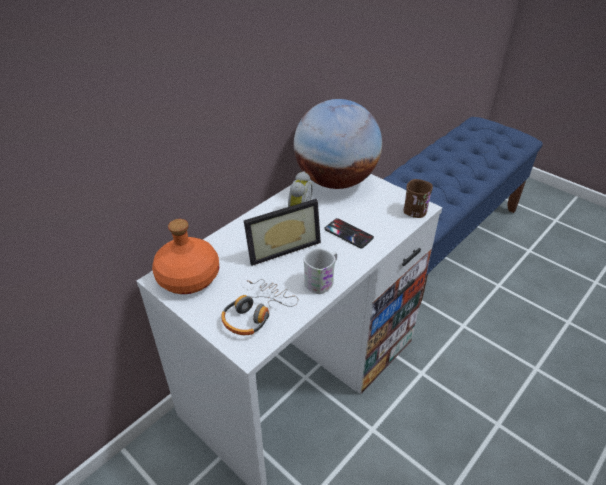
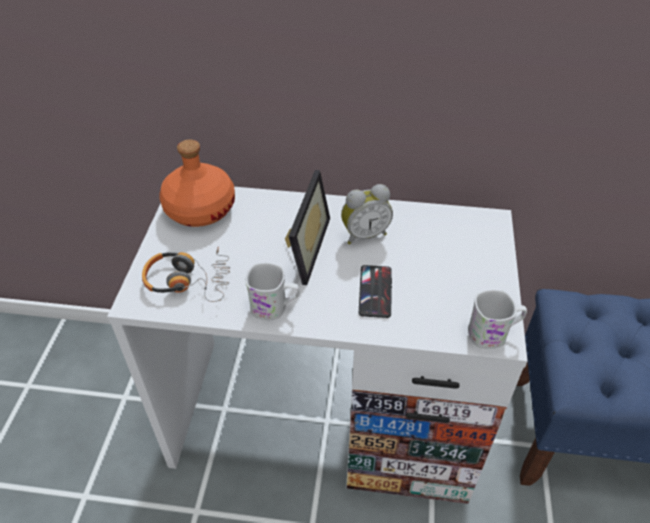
camera: 55 degrees right, 5 degrees up
picture frame [244,199,321,266] -> picture frame turned 105 degrees counterclockwise [285,170,330,285]
globe [294,99,382,189] -> none
brown mug [404,179,433,218] -> white mug [468,290,527,349]

